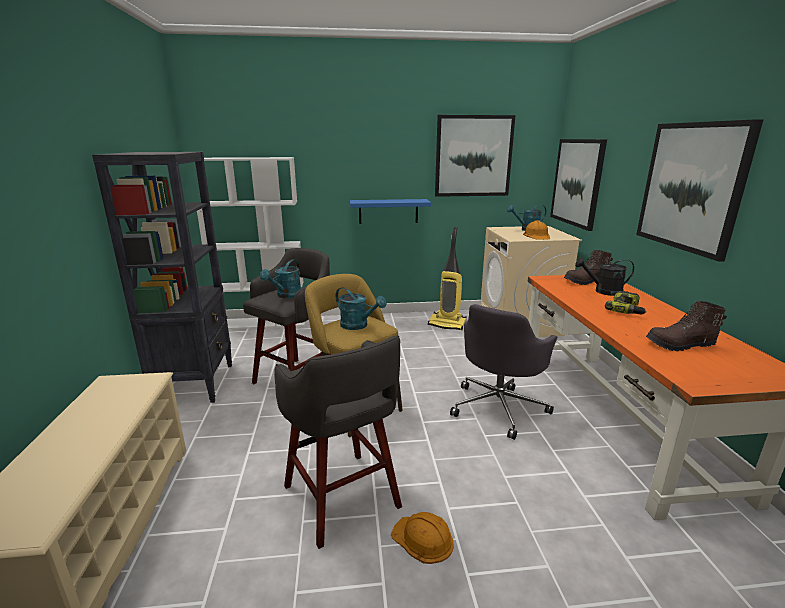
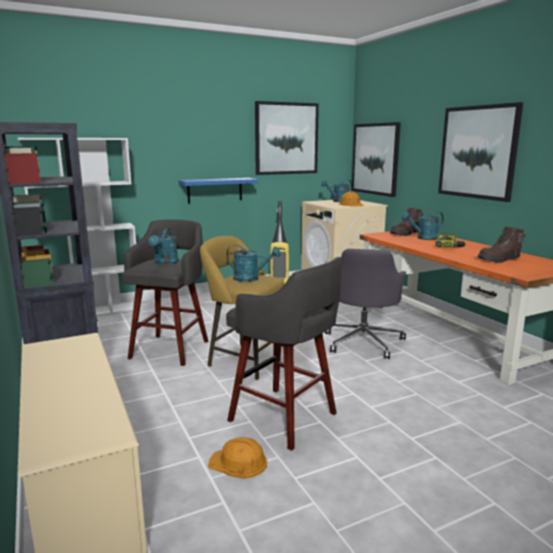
camera: 20 degrees left, 5 degrees down
orange hard hat [391,512,454,564] -> orange hard hat moved to [208,437,267,479]
black watering can [575,257,634,296] -> turquoise watering can [402,211,444,240]

